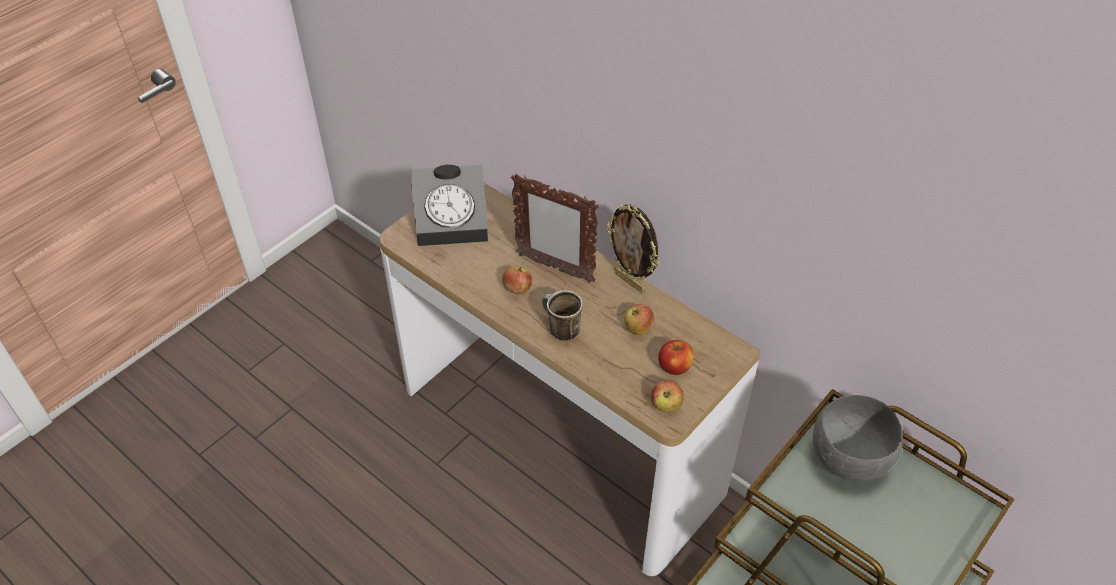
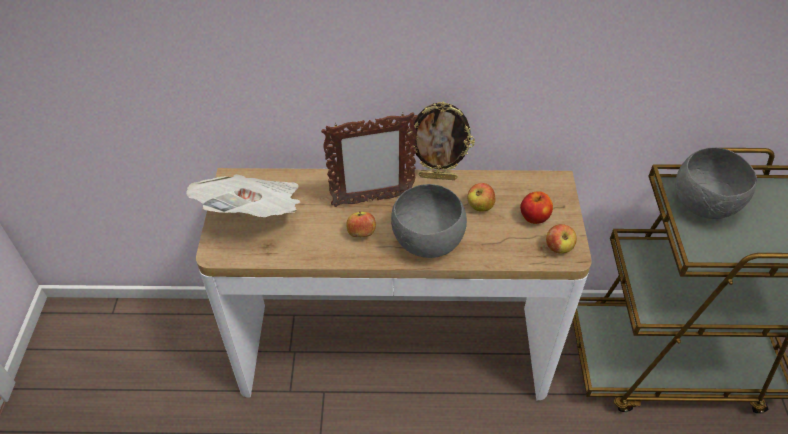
camera: 40 degrees left, 0 degrees up
alarm clock [411,165,488,246] -> newspaper [187,174,300,217]
mug [542,290,583,341] -> grey bowl [391,184,467,258]

